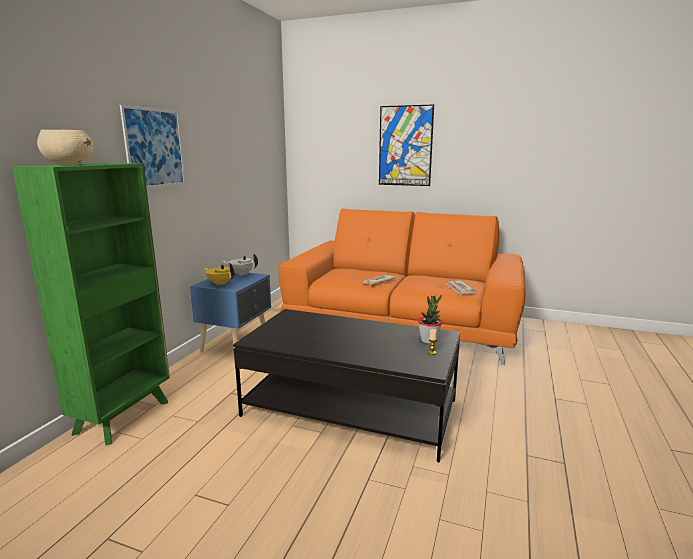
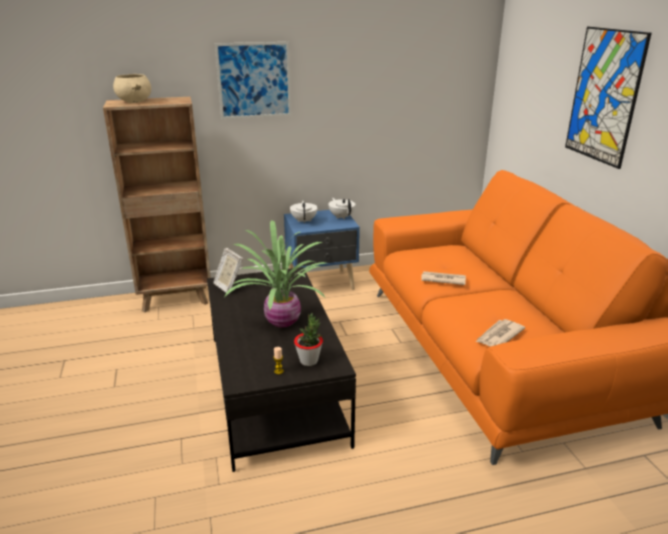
camera: 55 degrees right, 10 degrees up
green bookcase [12,163,170,445] -> brown bookcase [103,97,211,312]
yellow teapot [205,263,234,286] -> white teapot [290,200,318,224]
none -> picture frame [213,248,243,293]
none -> potted plant [224,220,326,327]

